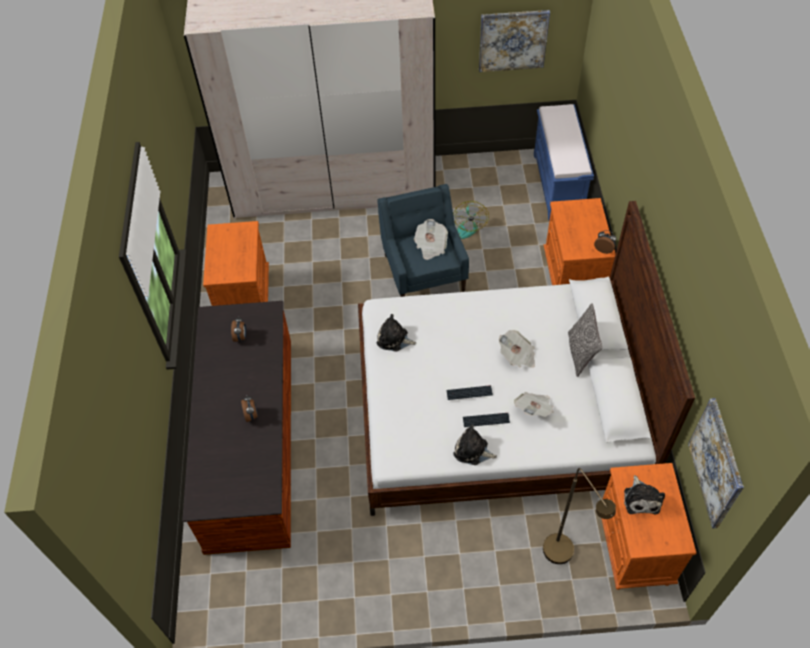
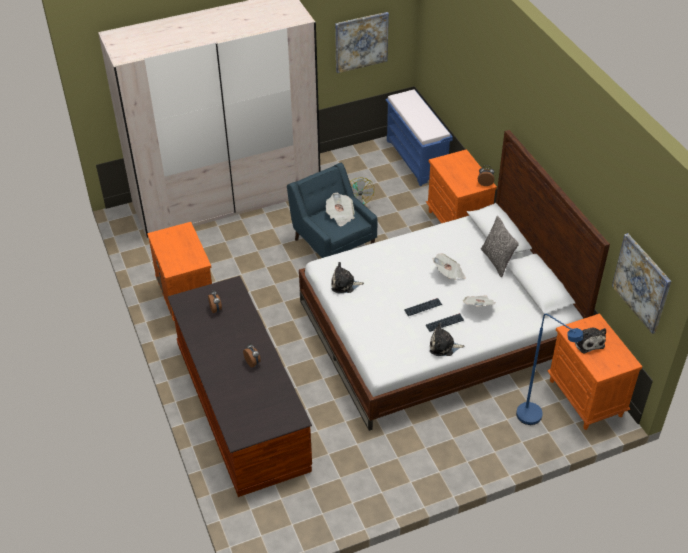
camera: 20 degrees left, 10 degrees down
brown floor lamp [543,468,616,564] -> blue floor lamp [516,314,583,425]

